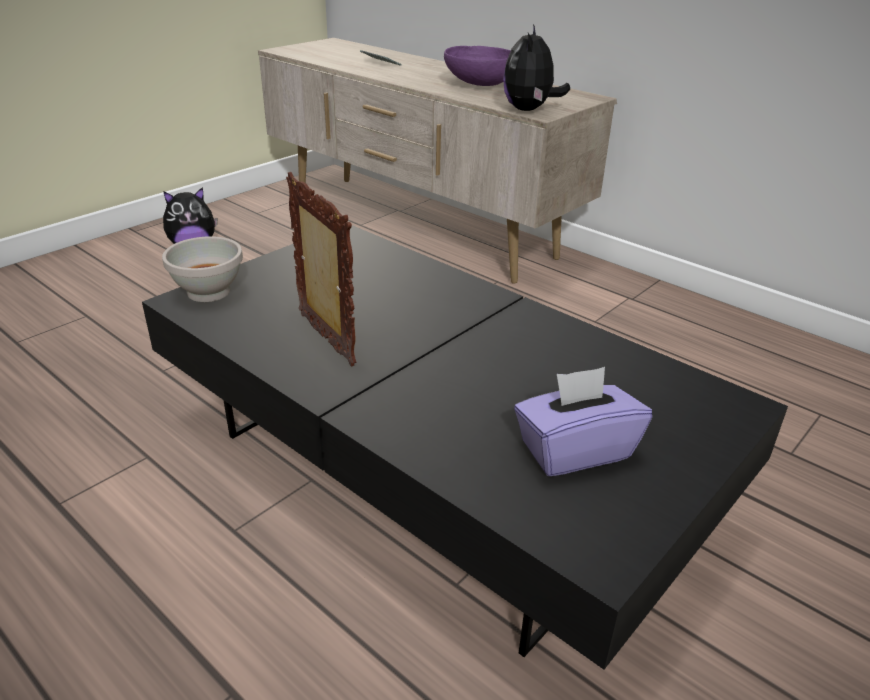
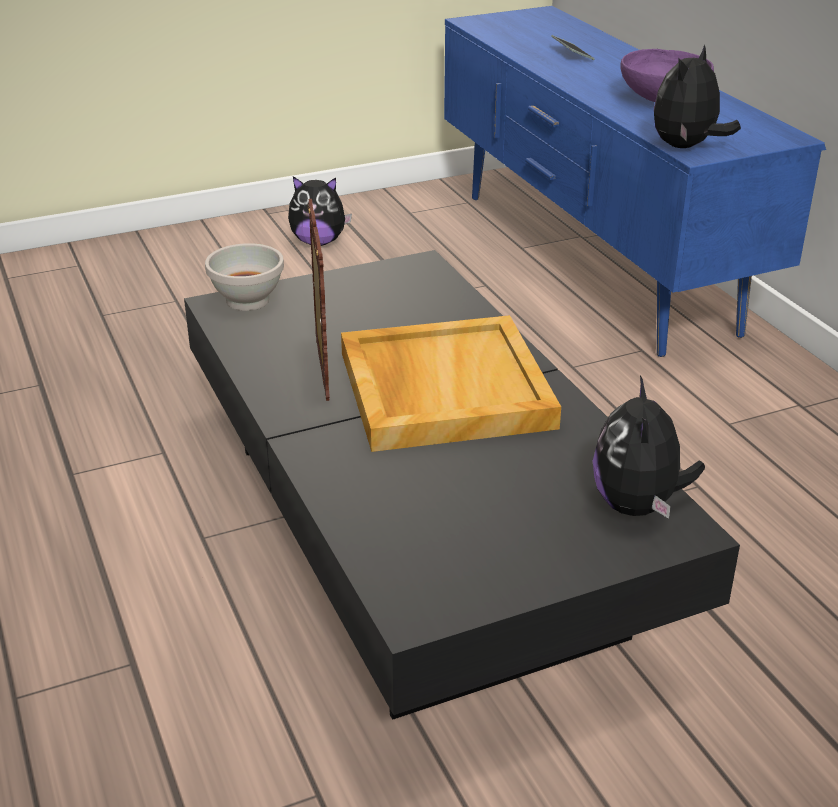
camera: 25 degrees right, 0 degrees up
beige tv stand [258,38,617,284] -> blue tv stand [444,6,826,357]
purple tissue box [514,367,652,476] -> none
none -> beige tray [341,315,561,452]
none -> plush toy [593,375,705,519]

